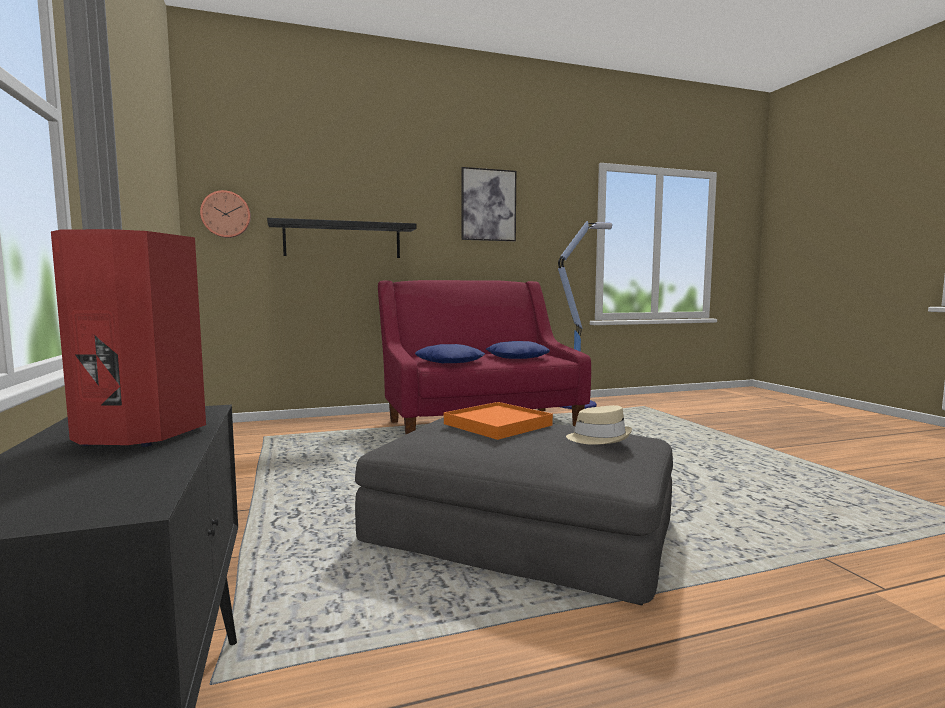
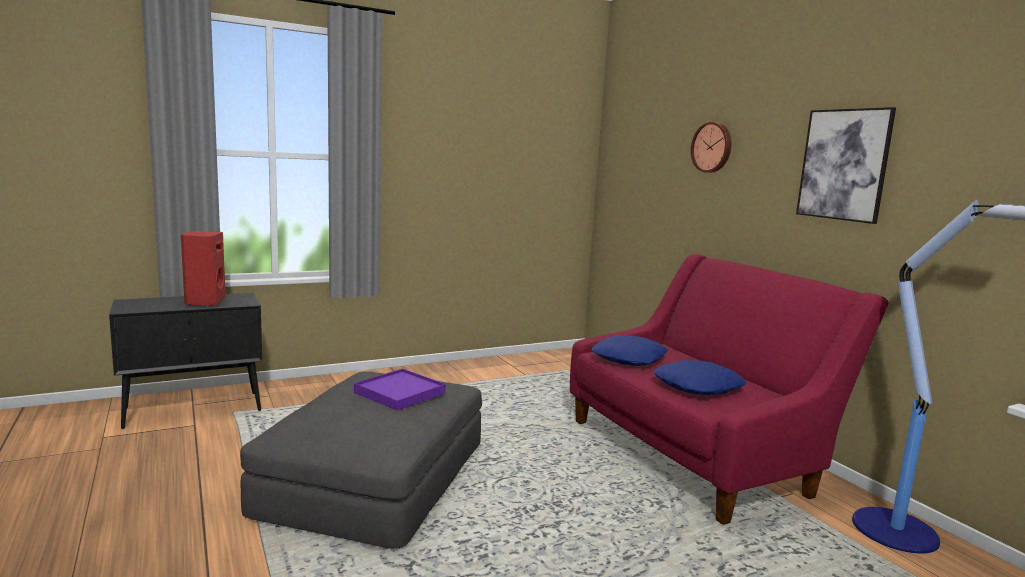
camera: 80 degrees right, 5 degrees up
wall clock [200,190,251,238] -> wall clock moved to [691,122,731,173]
black shelf [267,218,416,258] -> none
orange tray [444,402,553,440] -> purple tray [354,369,446,411]
beige hat [566,405,632,445] -> none

